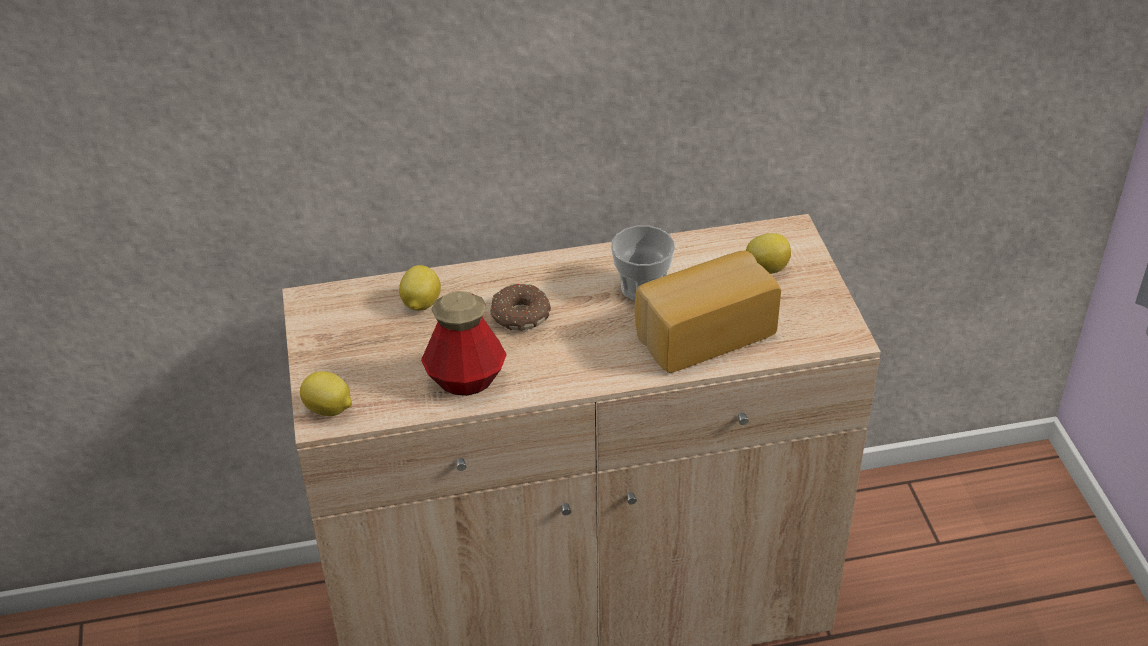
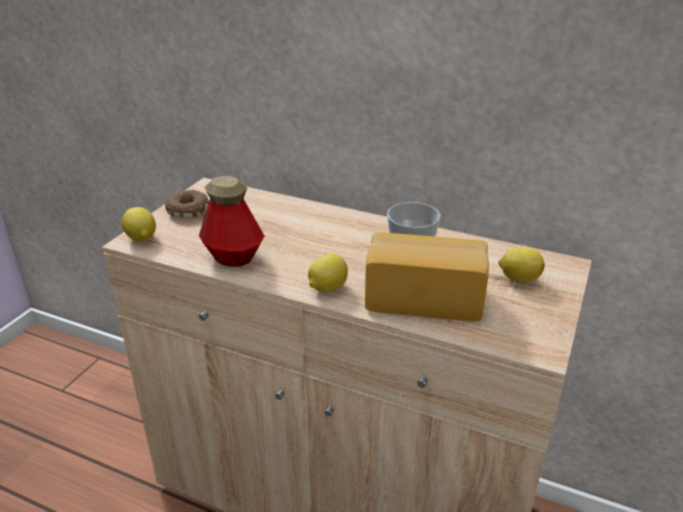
camera: 35 degrees right, 10 degrees down
lemon [399,265,441,311] -> lemon moved to [308,253,348,292]
donut [490,284,551,331] -> donut moved to [165,189,209,219]

